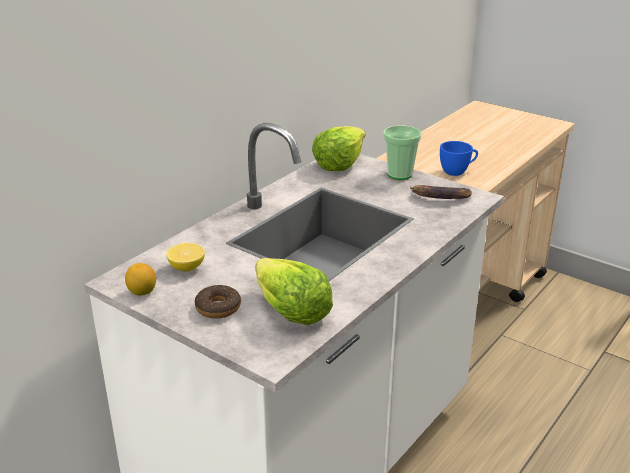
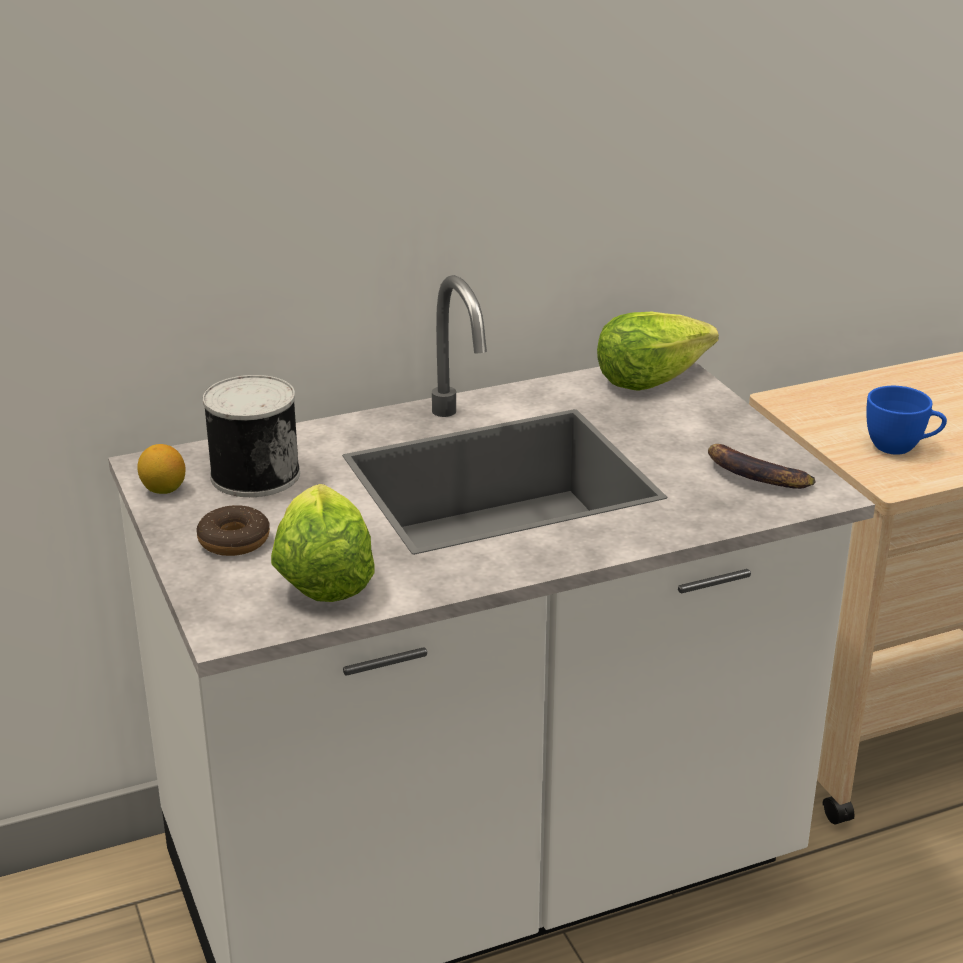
camera: 30 degrees right, 0 degrees up
lemon [166,243,205,272] -> can [203,375,300,497]
cup [383,125,421,180] -> none

